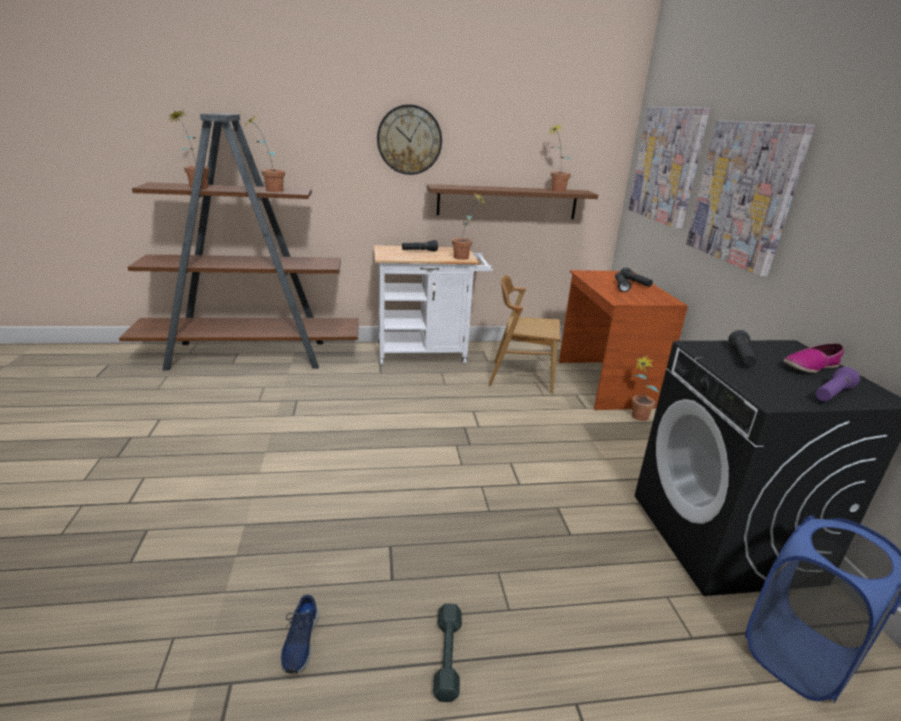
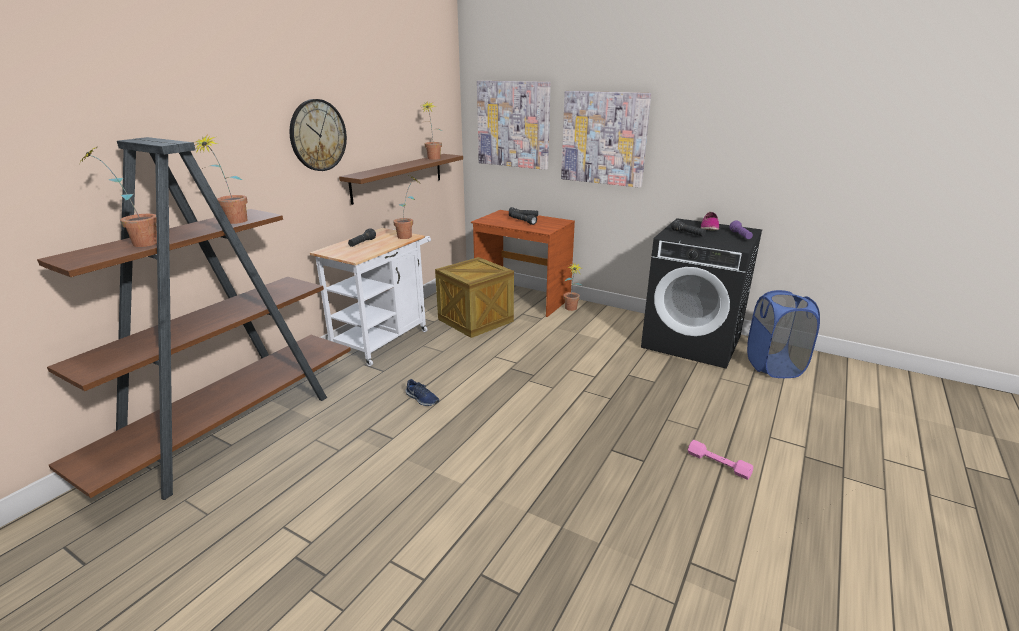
camera: 50 degrees left, 0 degrees up
blue shoe [280,595,319,674] -> blue shoe moved to [406,379,439,406]
grey dumbbell [433,603,462,702] -> pink dumbbell [688,440,753,480]
brown chair [489,275,561,394] -> crate [435,257,514,338]

